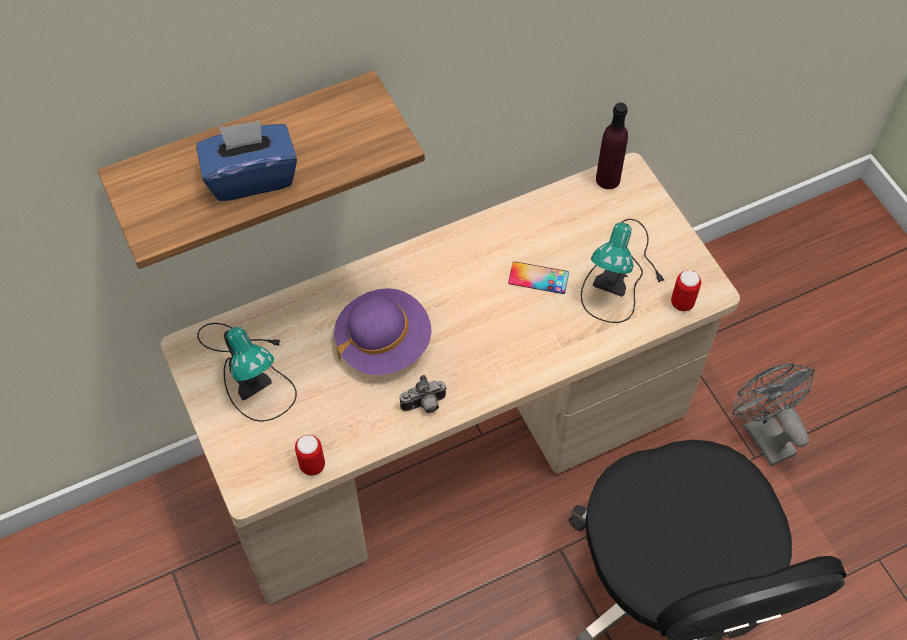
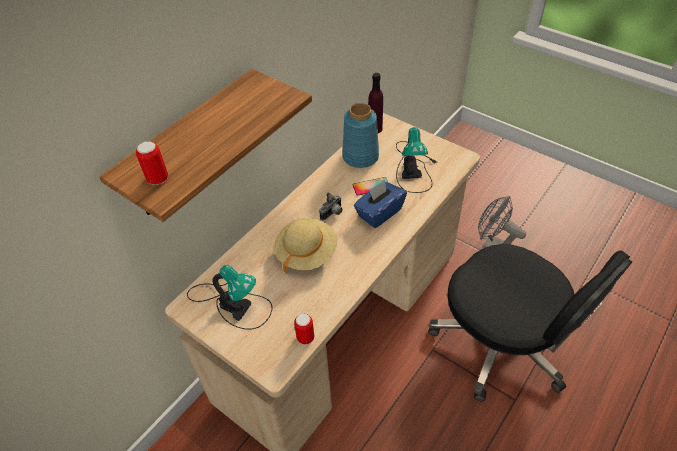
camera: 25 degrees left, 10 degrees down
blue tissue box [196,120,297,202] -> blue tissue box moved to [354,180,407,228]
purple hat [334,288,432,375] -> beige hat [274,218,337,274]
camera [400,375,447,413] -> camera moved to [319,193,343,220]
can [671,270,701,312] -> can moved to [136,141,168,185]
none -> blue vase [342,103,379,168]

